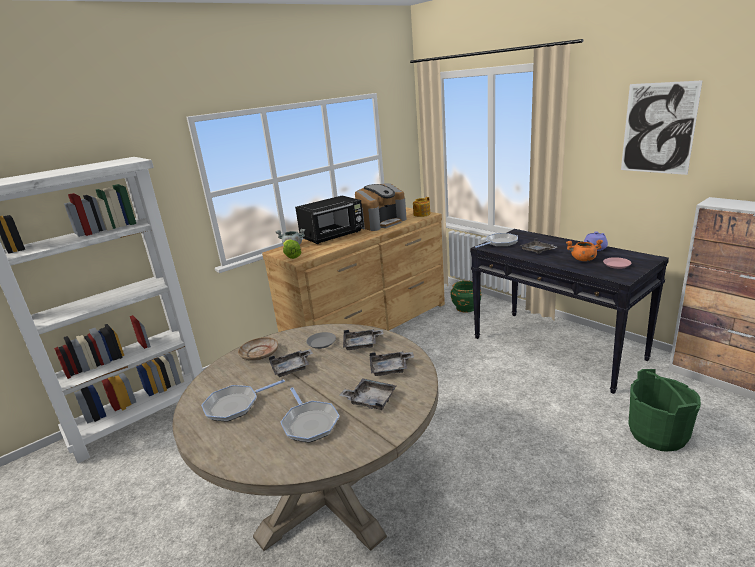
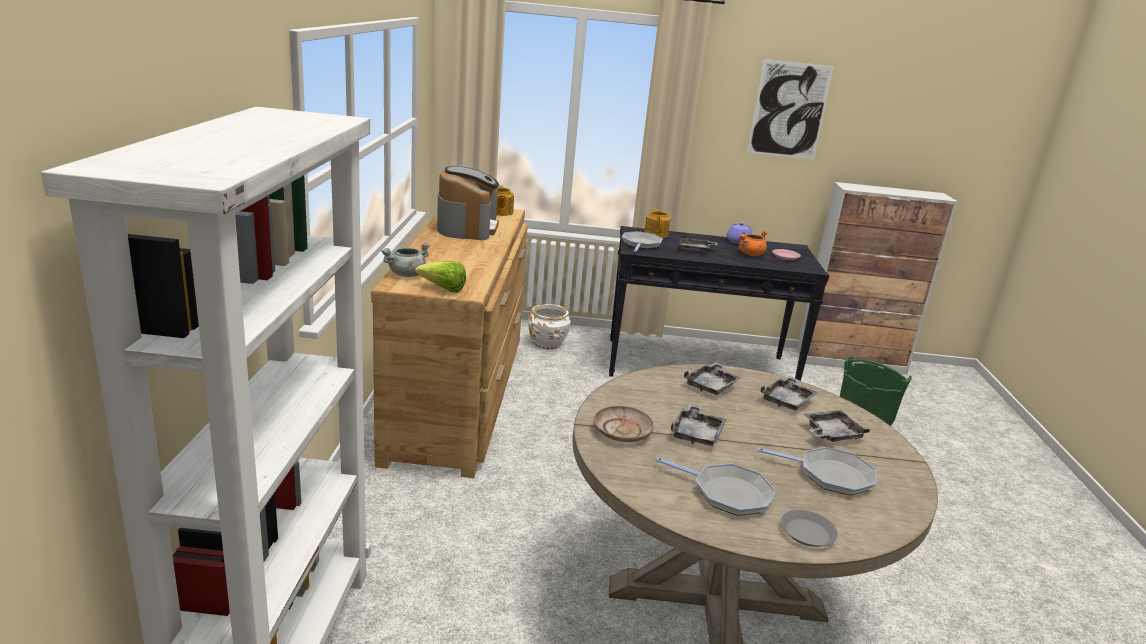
camera: 50 degrees left, 0 degrees up
frying pan [201,379,285,422] -> frying pan turned 75 degrees counterclockwise [656,458,776,516]
black microwave [295,196,364,244] -> none
grey plate [306,332,336,349] -> grey plate moved to [781,510,838,547]
green planter [450,281,481,313] -> white planter [528,304,571,349]
none -> teapot [644,209,671,238]

